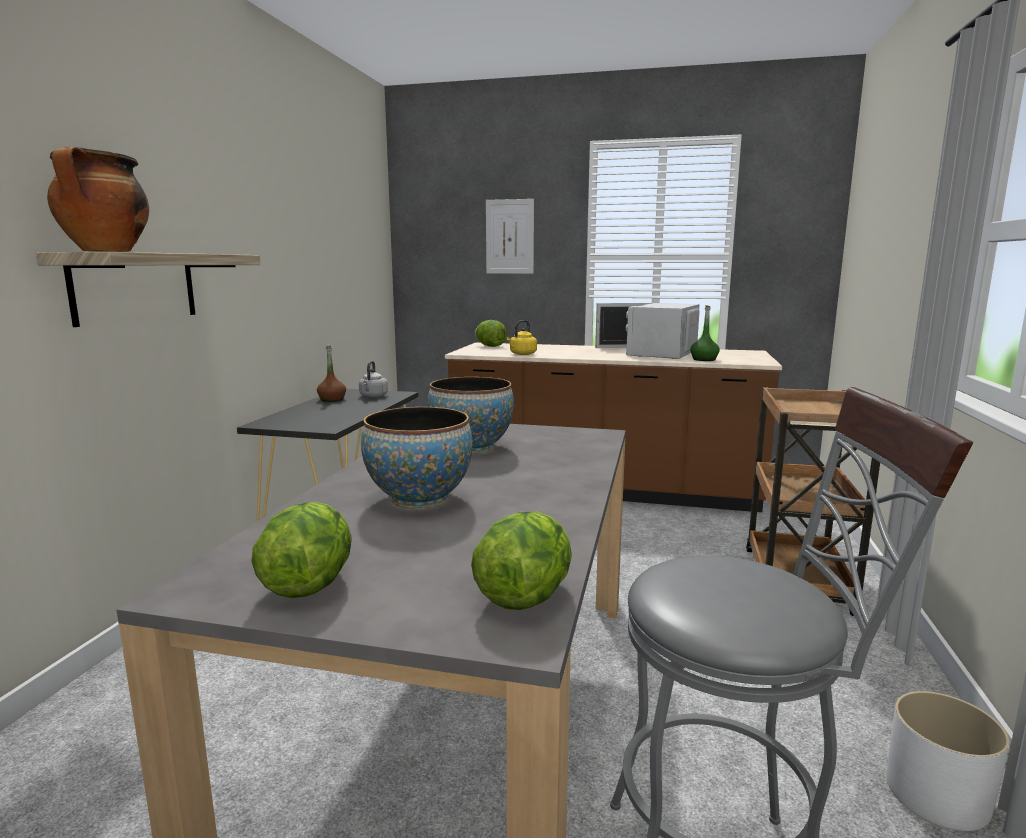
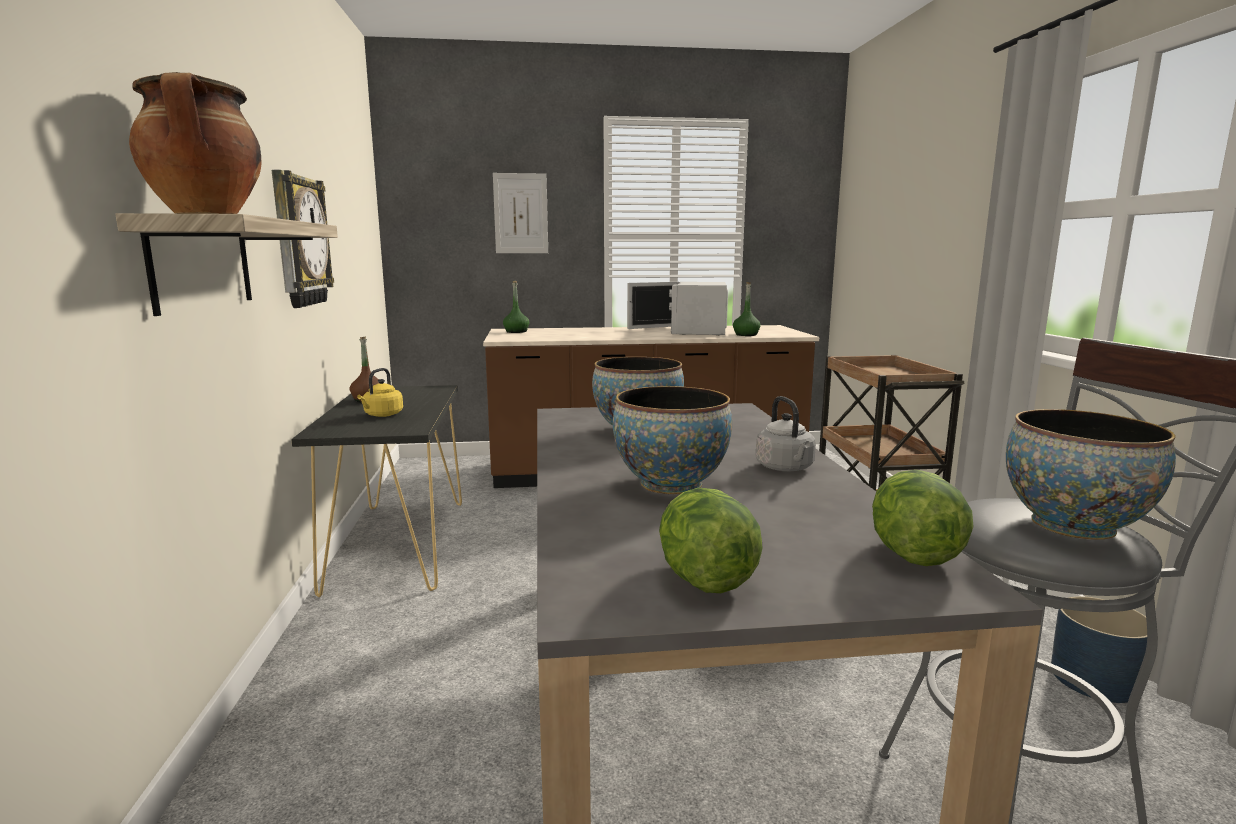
camera: 20 degrees left, 0 degrees up
grey kettle [359,361,388,397] -> grey kettle moved to [756,396,816,472]
lettuce [475,320,507,347] -> green bottle [503,281,529,333]
yellow kettle [507,320,537,355] -> yellow kettle moved to [357,368,403,417]
white planter [886,691,1010,831] -> blue planter [1051,596,1147,703]
none -> wall clock [272,170,334,308]
none -> bowl [1006,409,1176,540]

